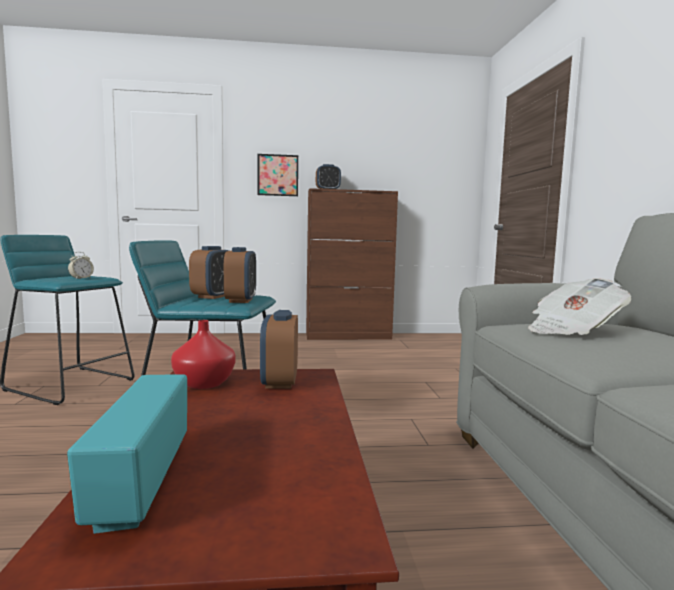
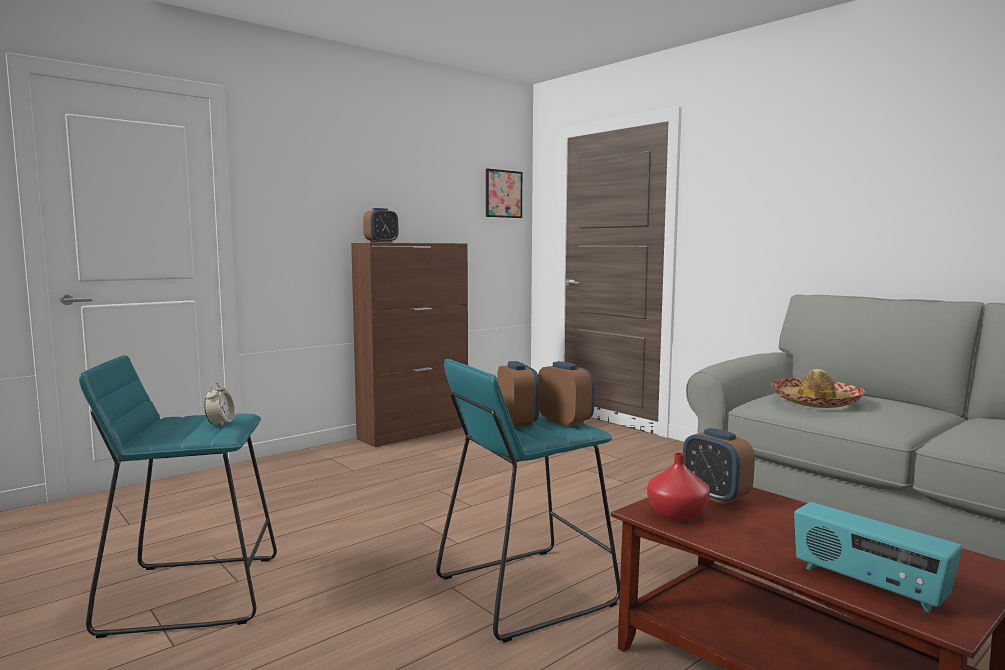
camera: 35 degrees left, 0 degrees up
picture [258,154,298,196] -> picture moved to [486,168,522,218]
newspaper [528,278,632,335] -> hat [770,369,865,408]

